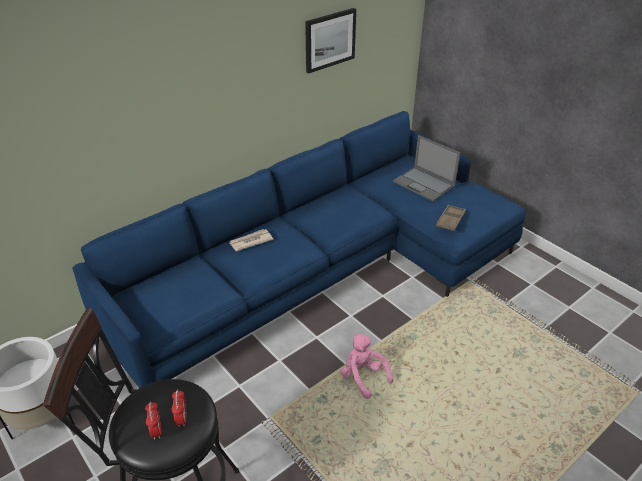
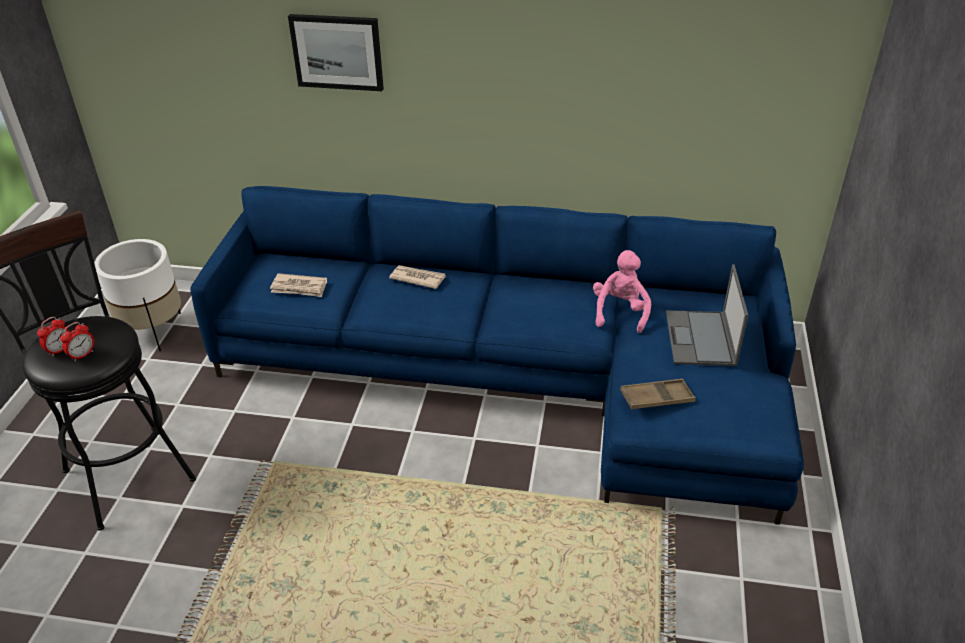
camera: 50 degrees right, 0 degrees up
picture [305,8,356,73] -> picture moved to [288,14,384,91]
pink plush toy [341,333,393,399] -> pink plush toy moved to [593,250,651,333]
none -> newspaper [270,273,327,297]

